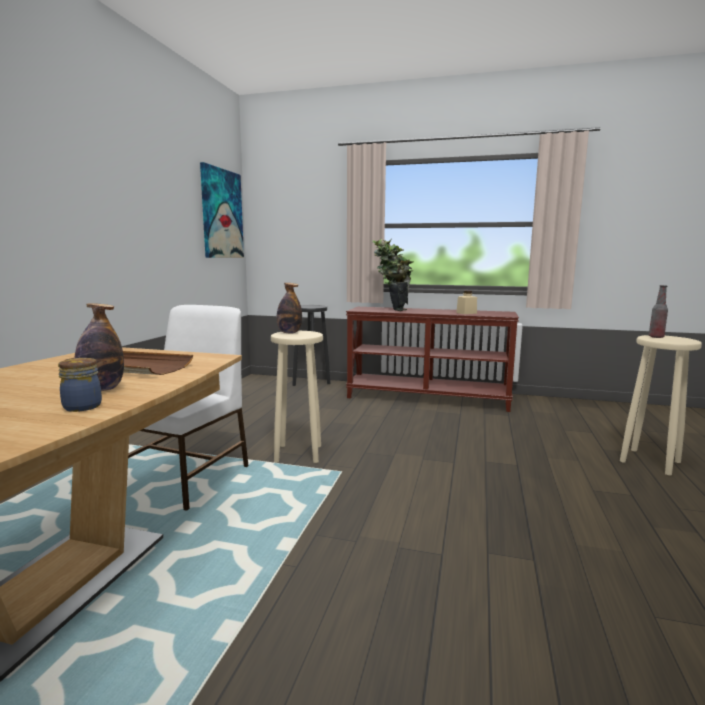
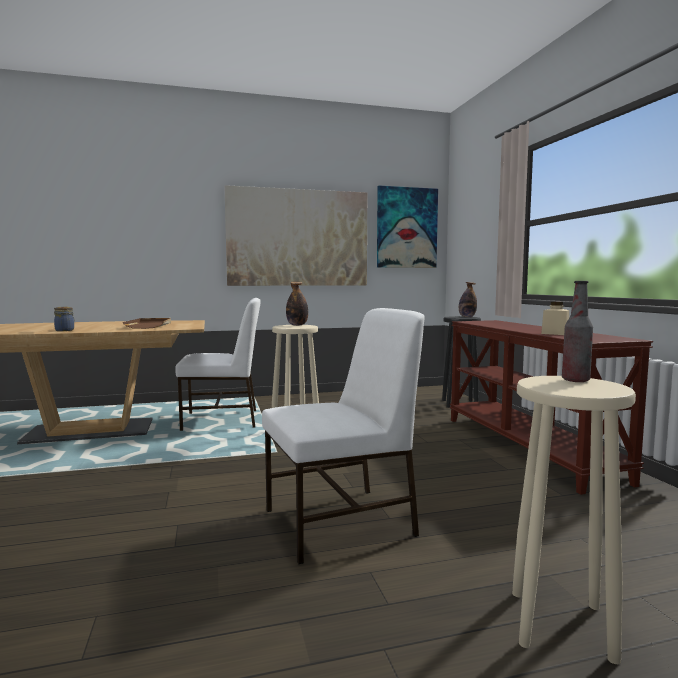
camera: 60 degrees right, 5 degrees down
bottle [74,303,124,391] -> bottle moved to [459,282,477,317]
potted plant [372,239,413,311] -> none
none -> picture [225,185,367,286]
none -> white chair [262,308,425,564]

